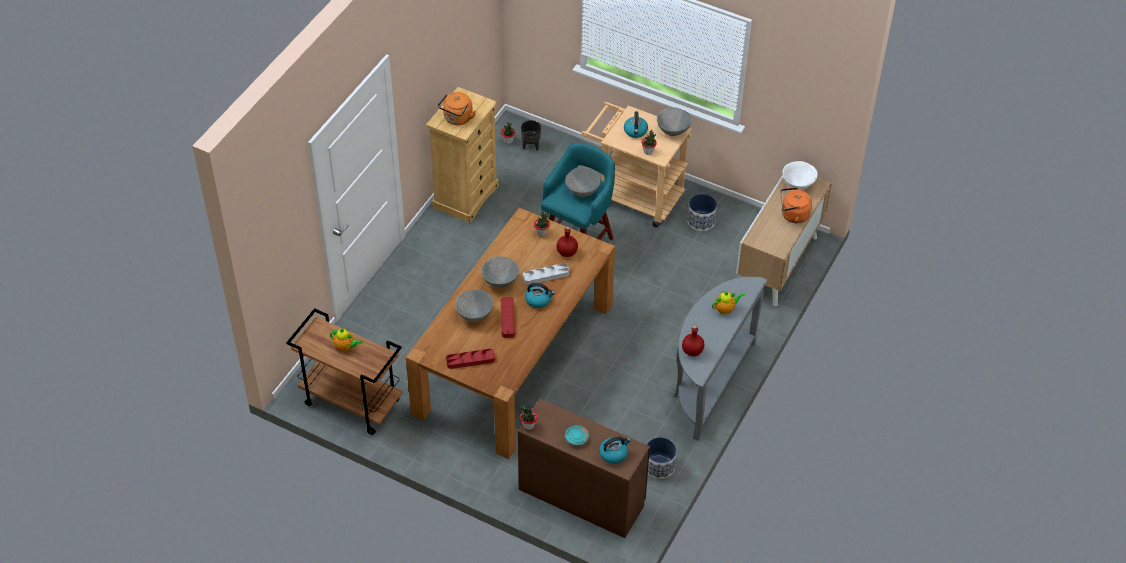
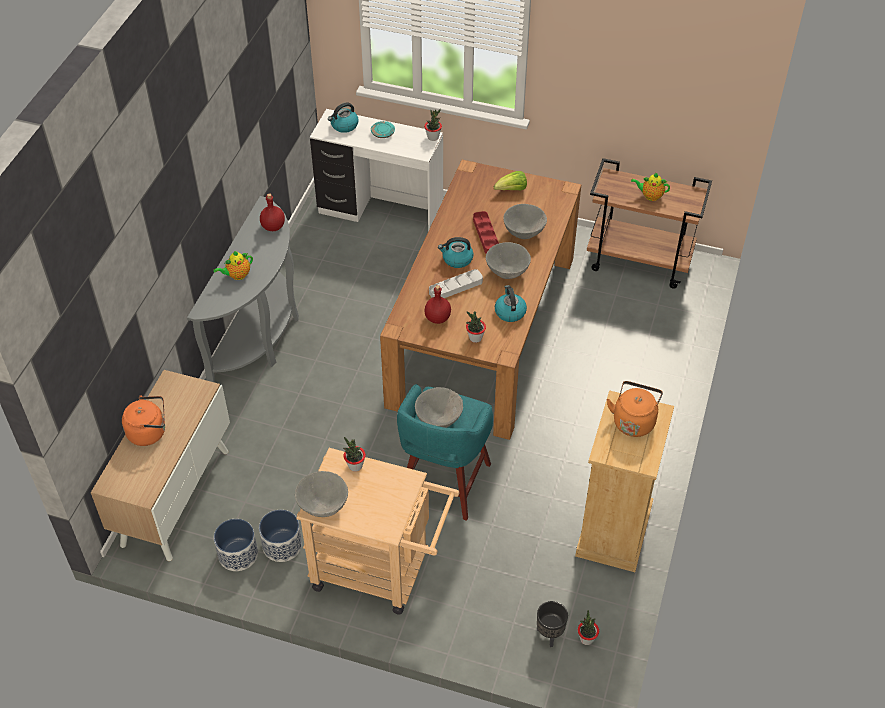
camera: 170 degrees right, 0 degrees up
red tray [446,349,495,369] -> lettuce [494,171,527,191]
brown desk [518,398,650,538] -> white desk [310,109,443,231]
kettle [624,111,648,138] -> kettle moved to [495,285,527,322]
planter [646,437,677,479] -> planter moved to [214,519,258,571]
white bowl [782,161,818,190] -> none

